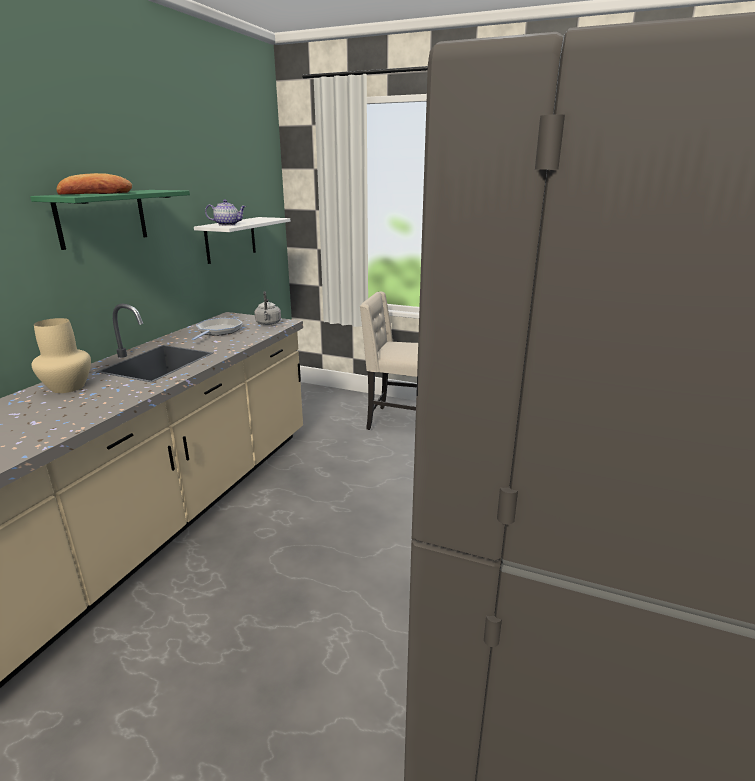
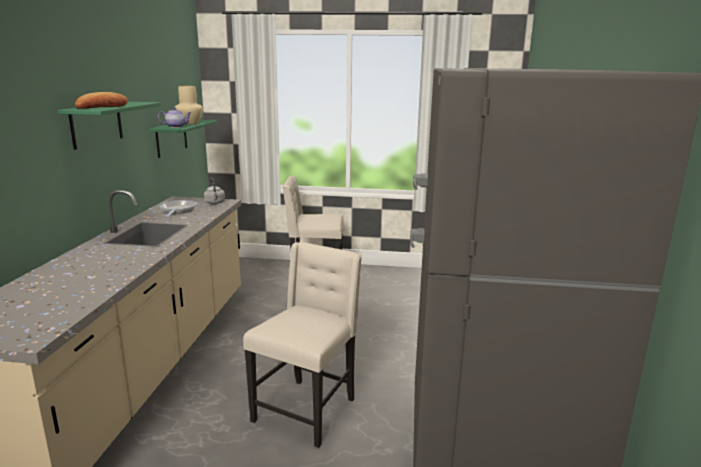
camera: 15 degrees left, 5 degrees down
beige vase [31,318,91,393] -> beige vase moved to [175,86,203,125]
white shelf [194,217,290,264] -> green shelf [150,120,217,158]
none -> beige chair [243,242,362,448]

